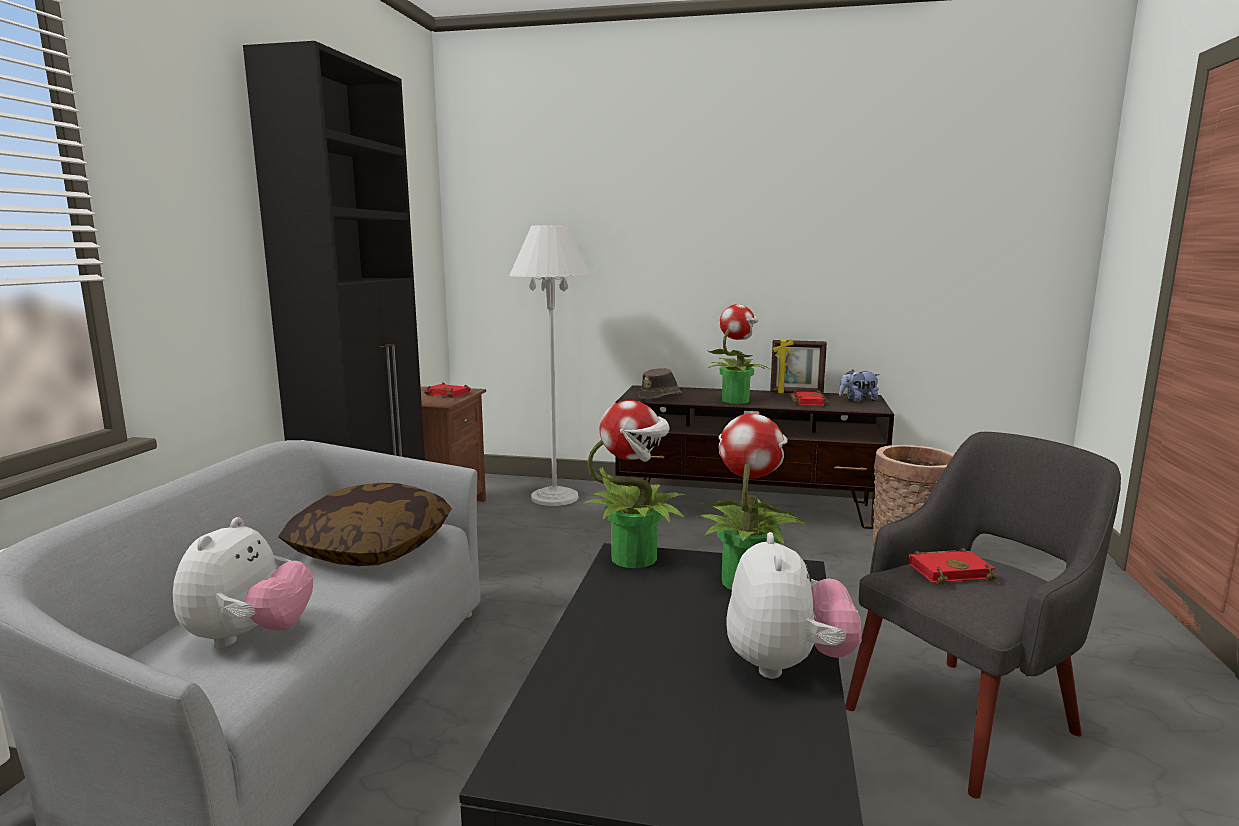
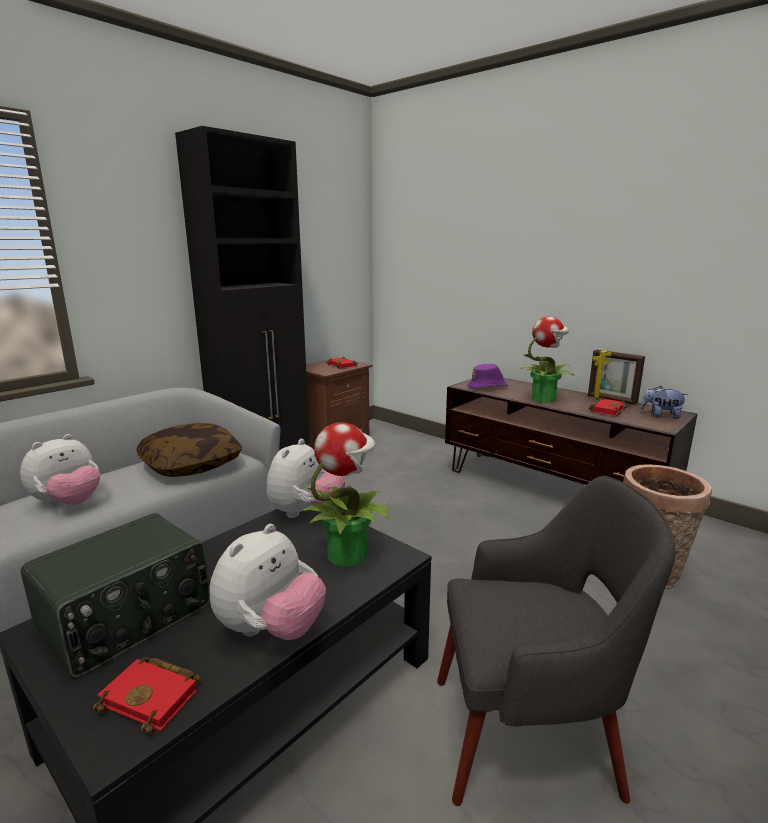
camera: 30 degrees right, 5 degrees up
white floor lamp [509,225,591,506] -> none
potted plant [583,400,687,568] -> plush toy [267,439,345,518]
brown hat [638,368,682,399] -> purple hat [467,364,508,388]
red book [908,548,997,585] -> red book moved to [93,657,200,734]
none -> radio [21,513,210,678]

